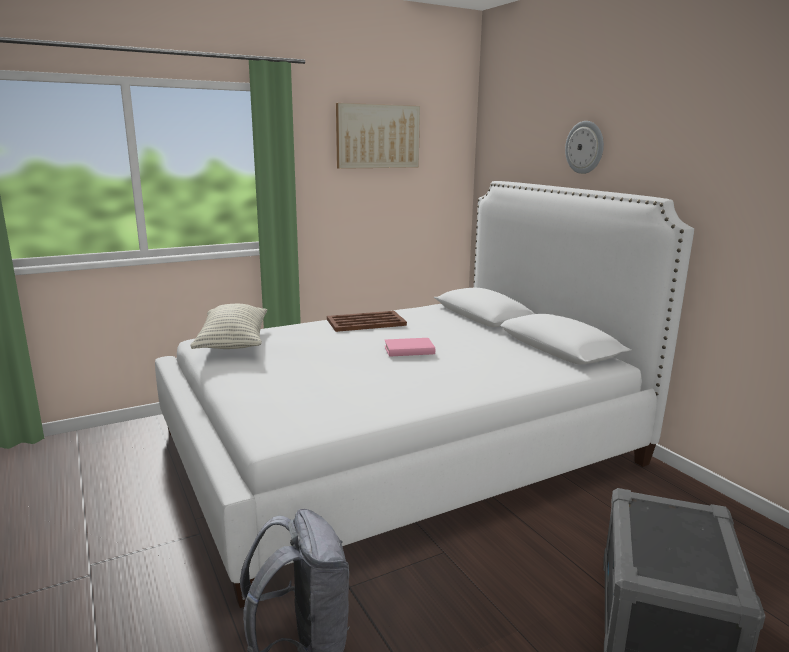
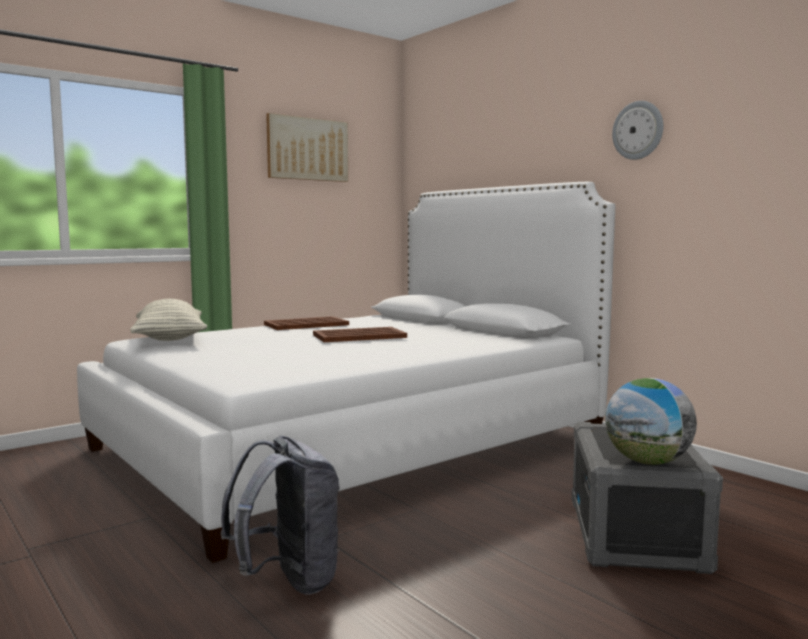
camera: 10 degrees left, 10 degrees down
pink book [384,338,435,356] -> brown tray [313,327,407,342]
wall clock [565,121,604,174] -> wall clock moved to [612,101,663,160]
none -> globe [605,378,697,465]

